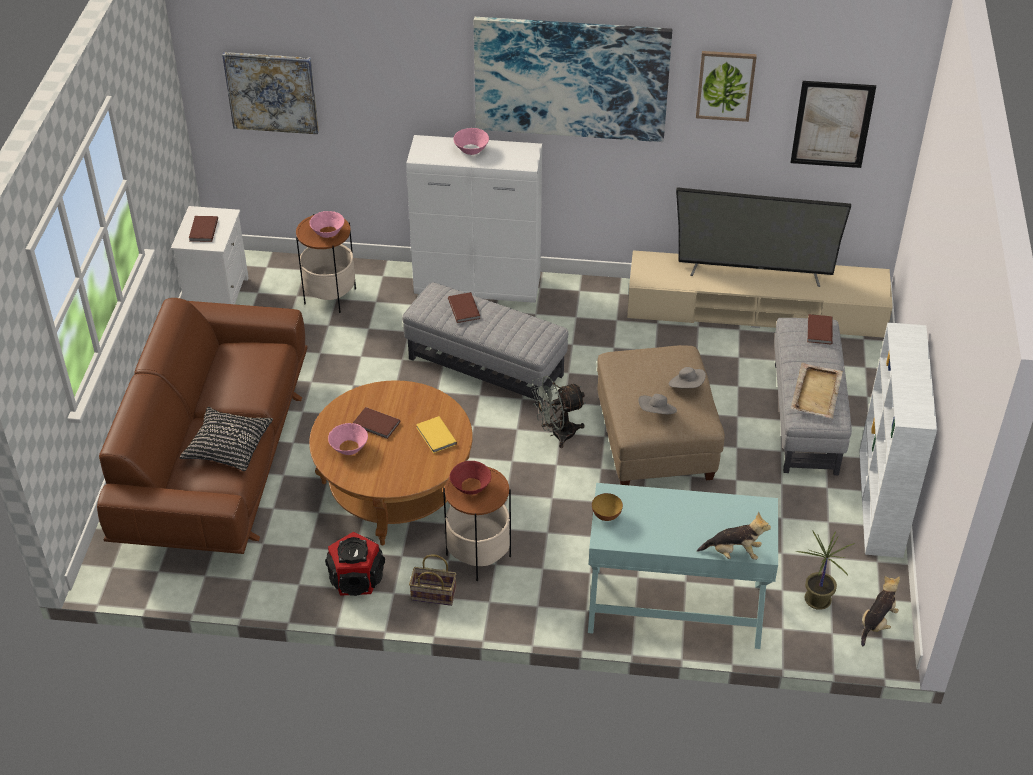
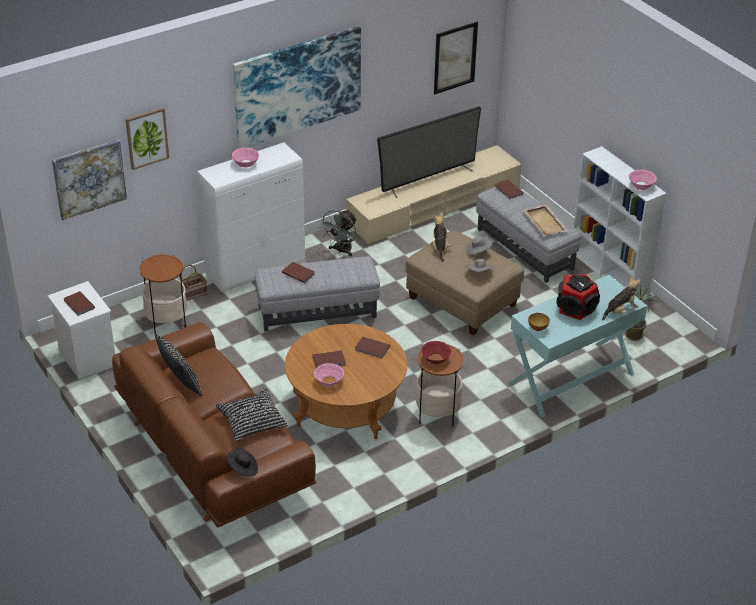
camera: 40 degrees left, 5 degrees down
pink bowl [309,211,344,238] -> pink bowl moved to [629,170,657,190]
speaker [325,532,385,596] -> speaker moved to [556,274,600,320]
basket [409,554,456,606] -> basket moved to [180,265,208,301]
yellow book [416,416,457,453] -> brown book [355,337,390,358]
grey fan [531,376,586,448] -> grey fan moved to [319,210,357,257]
picture [696,51,757,122] -> picture moved to [125,107,169,170]
plush toy [861,576,900,646] -> plush toy moved to [433,213,451,262]
none -> black pillow [155,334,202,396]
none -> black hat [226,449,258,476]

